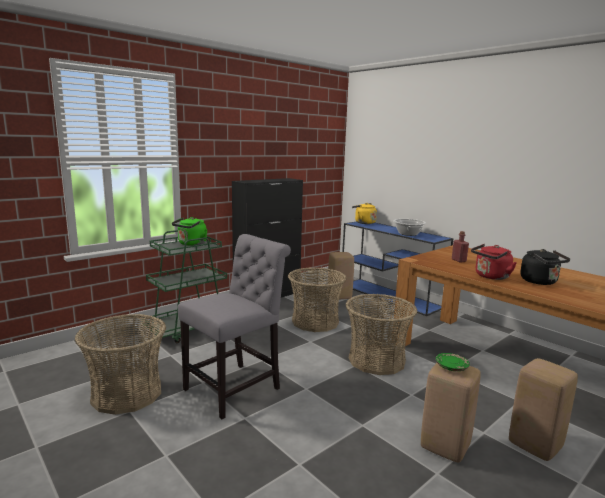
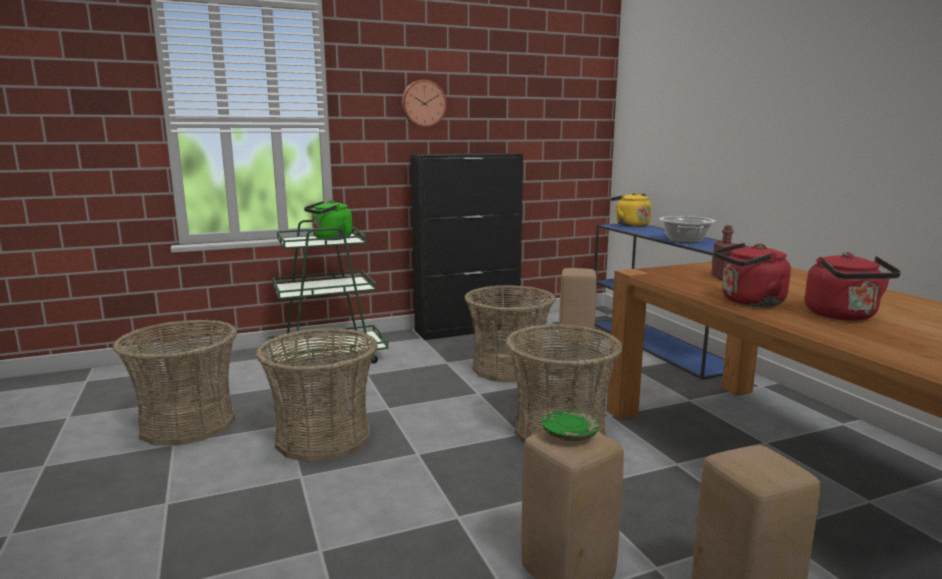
camera: 20 degrees right, 0 degrees up
grey chair [178,234,291,419] -> basket [255,328,378,462]
black kettle [520,249,570,285] -> red kettle [805,252,901,321]
none -> wall clock [402,80,447,127]

